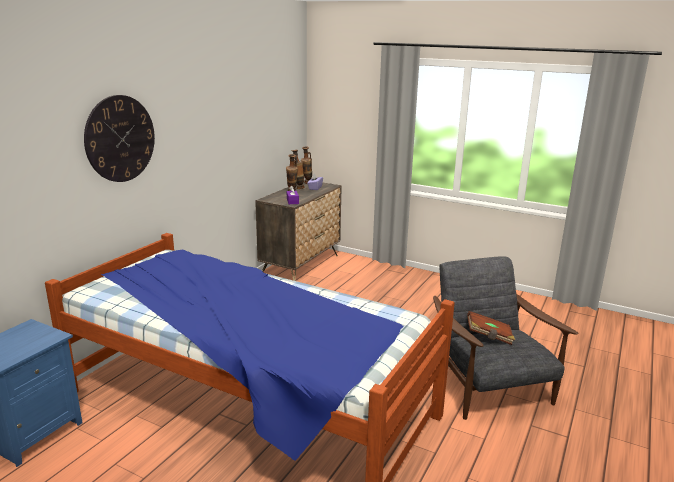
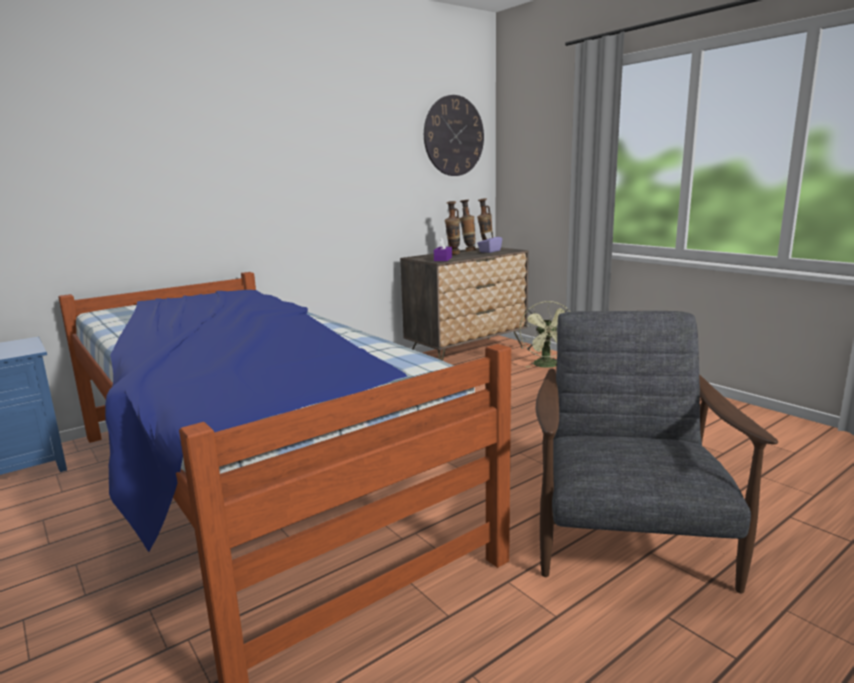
camera: 25 degrees right, 5 degrees down
wall clock [84,95,155,182] -> wall clock moved to [424,95,484,176]
brown book [467,311,515,345] -> none
none -> green fan [519,301,570,368]

